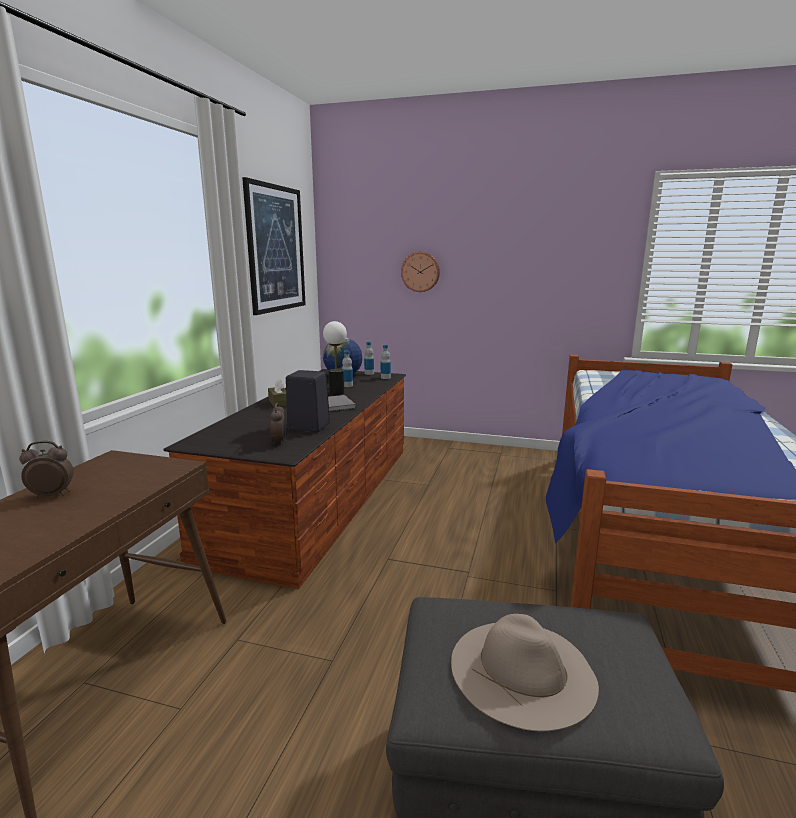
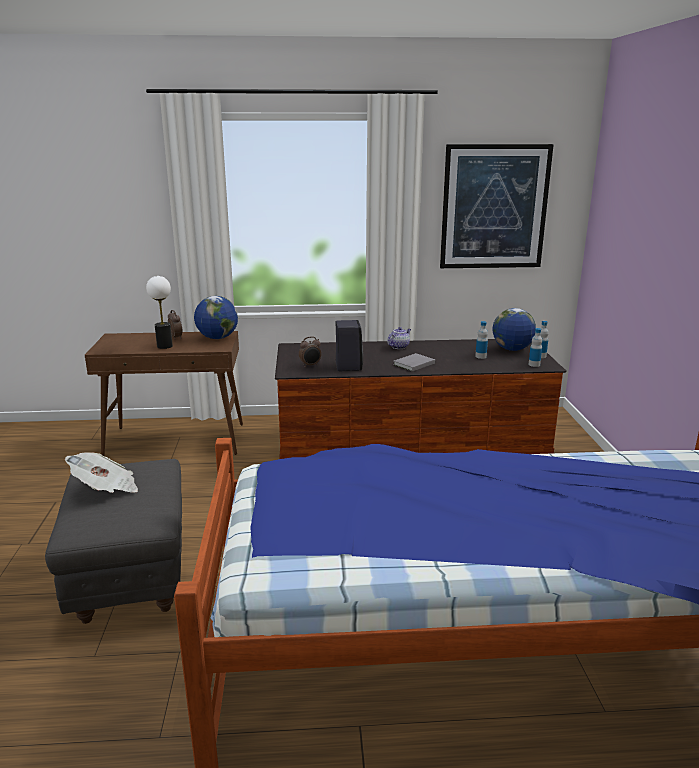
camera: 70 degrees right, 5 degrees up
brown tissue box [268,379,287,407] -> teapot [387,327,411,349]
table lamp [323,321,347,395] -> table lamp moved to [146,276,173,349]
wall clock [401,252,440,292] -> none
beige hat [451,614,599,731] -> newspaper [65,452,138,493]
none -> globe [194,296,238,339]

